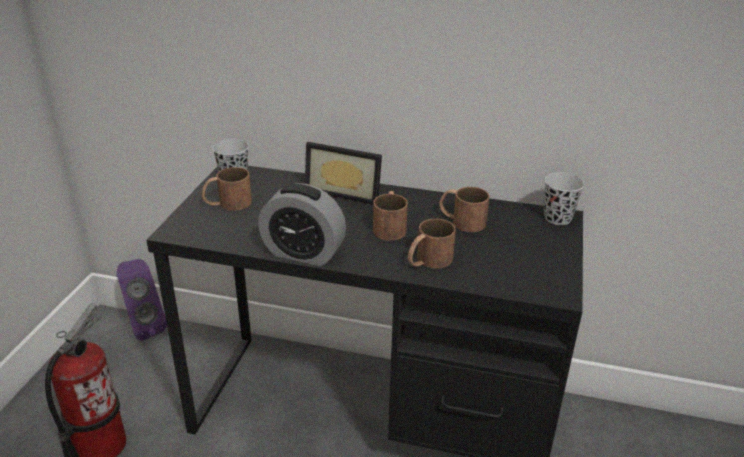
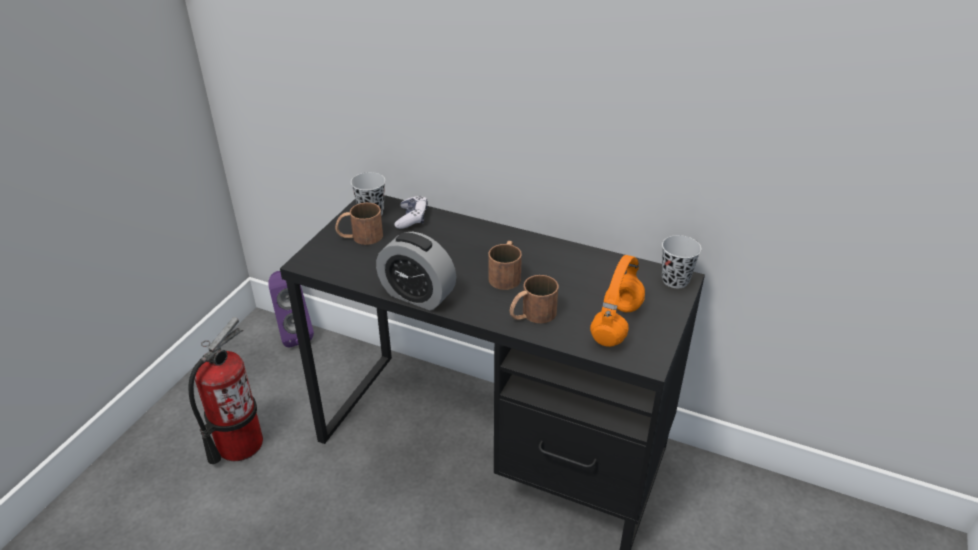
camera: 10 degrees right, 5 degrees up
picture frame [305,142,382,205] -> none
brown mug [439,187,490,232] -> none
none -> game controller [394,196,428,229]
none -> orange headphones [590,255,645,347]

